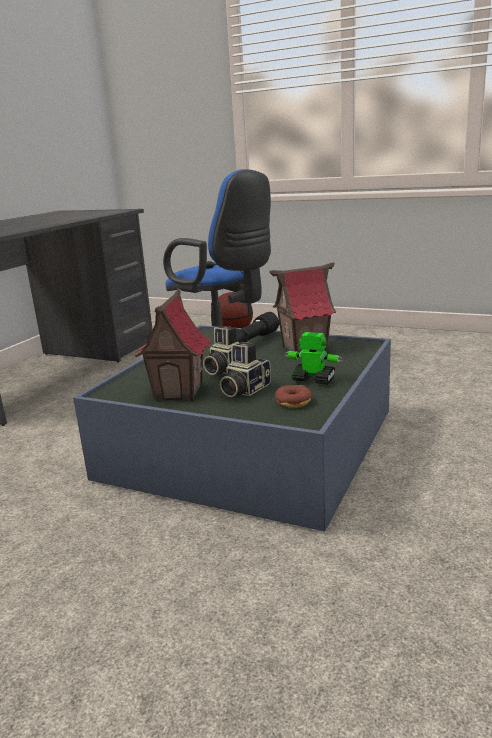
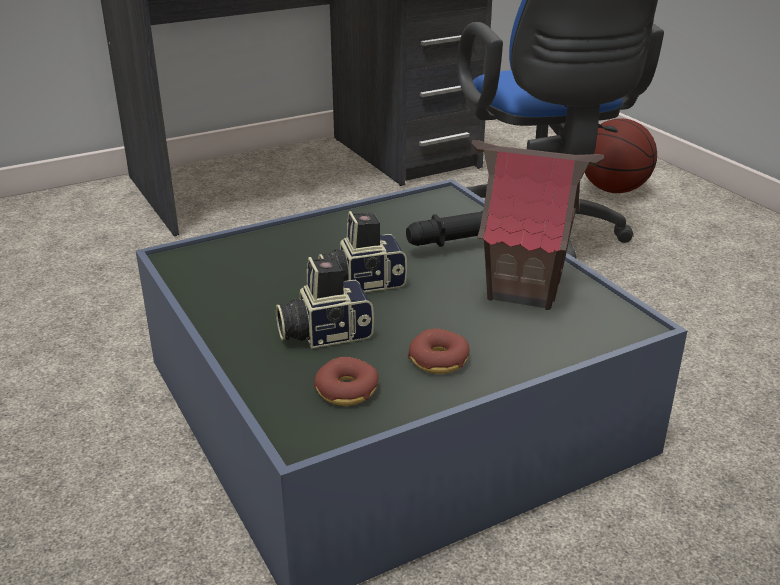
camera: 35 degrees right, 10 degrees up
toy house [135,288,211,401] -> none
toy robot [285,332,342,385] -> donut [408,329,470,374]

